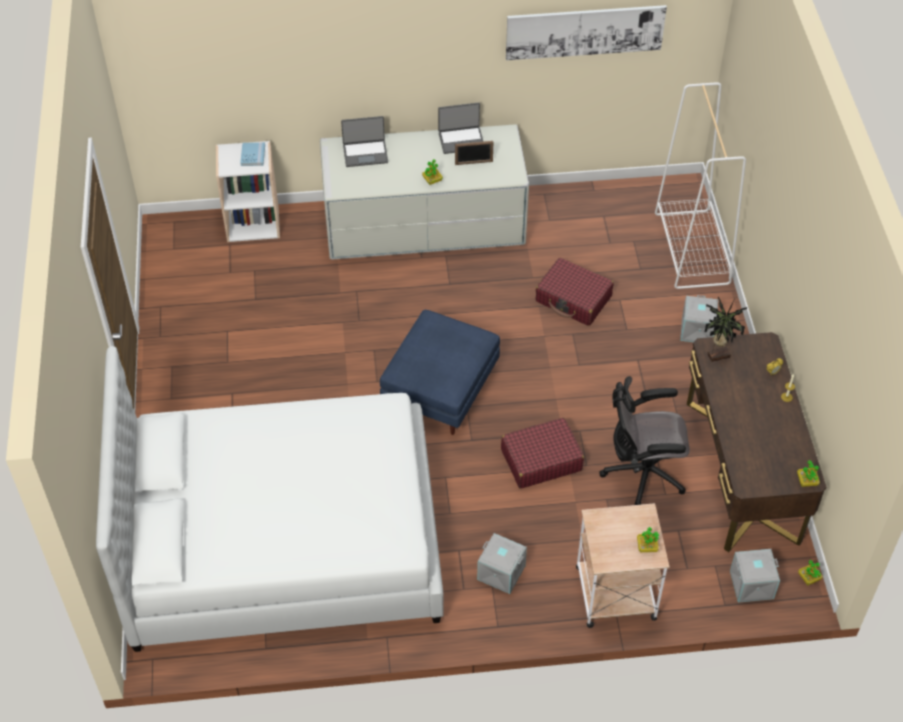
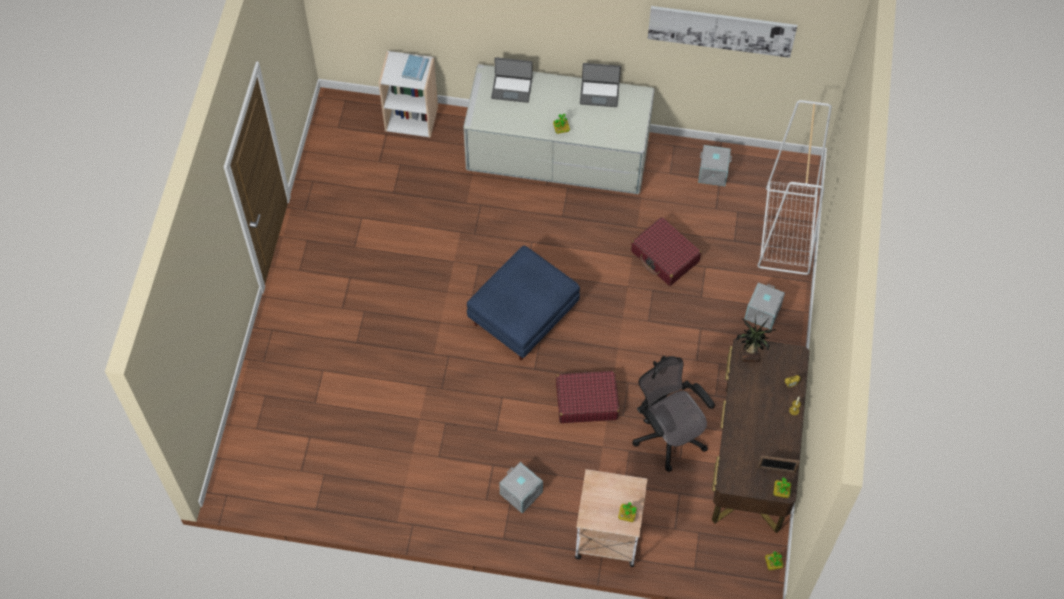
camera: 15 degrees right, 10 degrees up
white bed [96,346,444,652] -> none
picture frame [455,141,493,165] -> picture frame moved to [757,455,800,473]
office chair [599,376,690,505] -> office chair turned 45 degrees clockwise [632,356,715,472]
grey storage box [730,549,780,603] -> grey storage box moved to [698,145,732,186]

